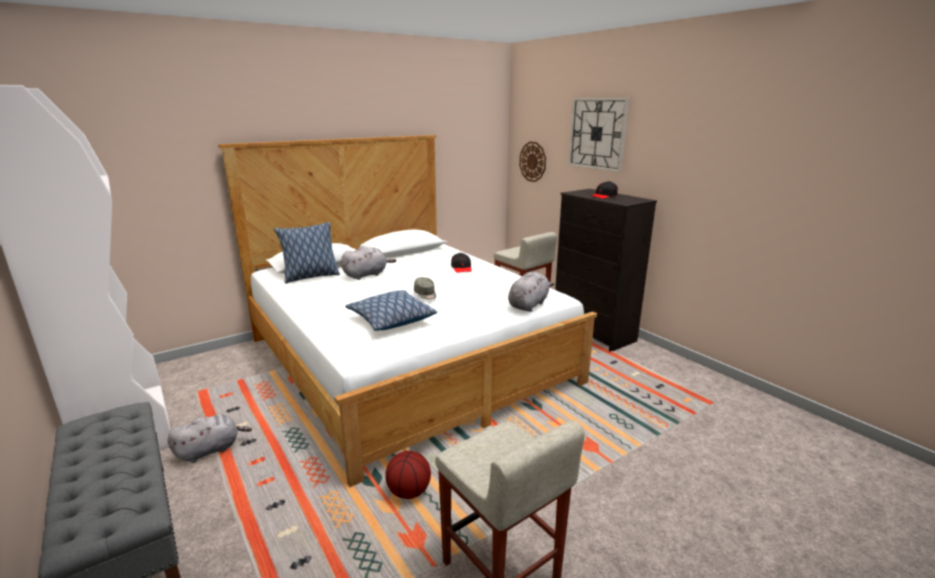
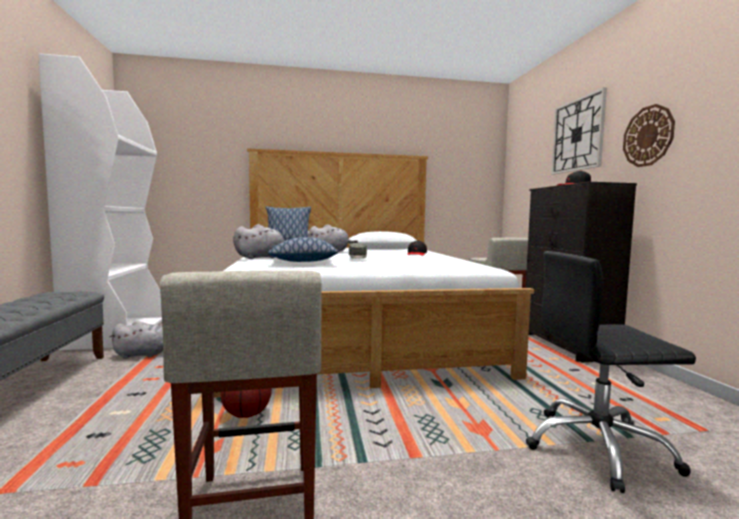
camera: 25 degrees right, 15 degrees down
grey plush toy [508,272,554,312] -> grey plush toy moved to [233,224,284,259]
wall clock [519,142,546,182] -> wall clock moved to [623,104,675,167]
none -> black office chair [526,251,696,493]

